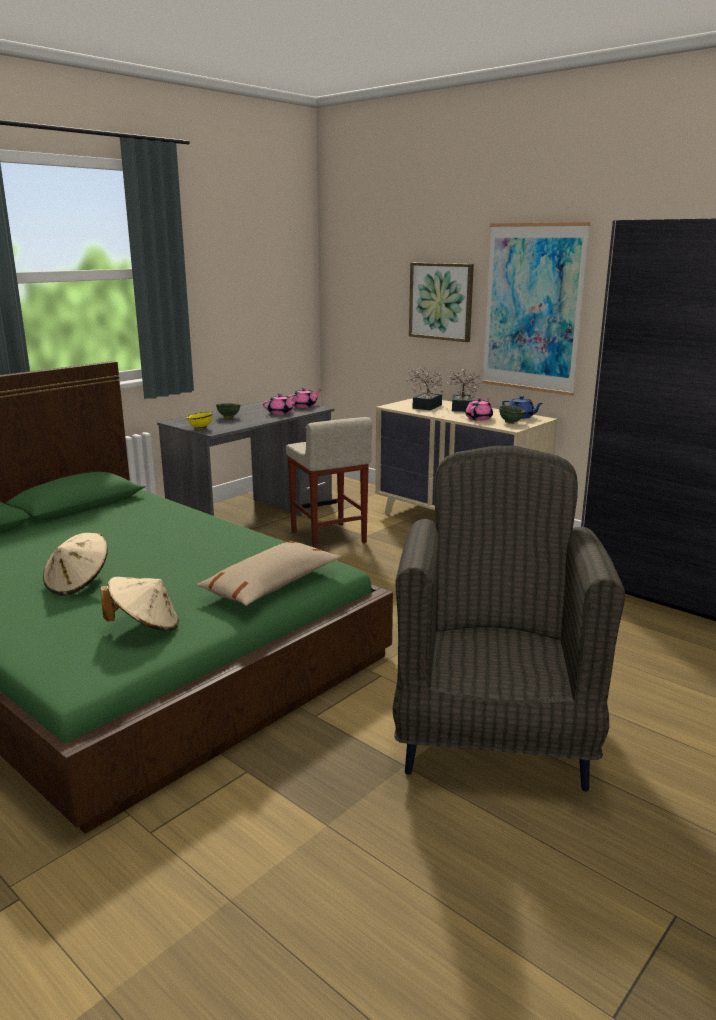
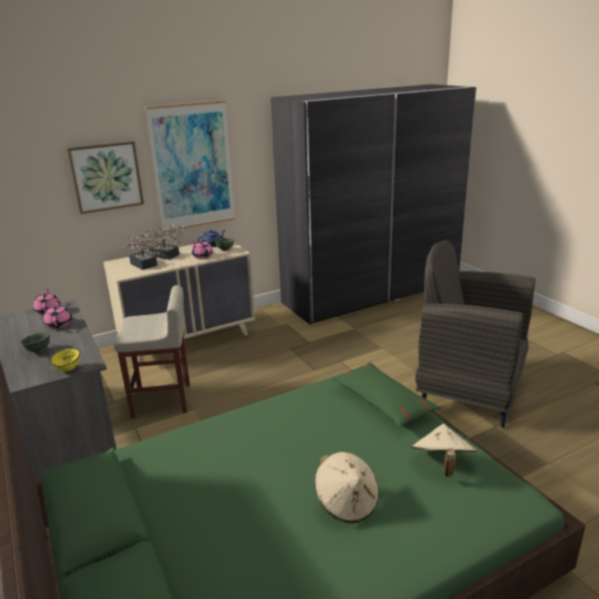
camera: 70 degrees left, 5 degrees up
beige pillow [196,541,341,606] -> green pillow [332,362,441,427]

